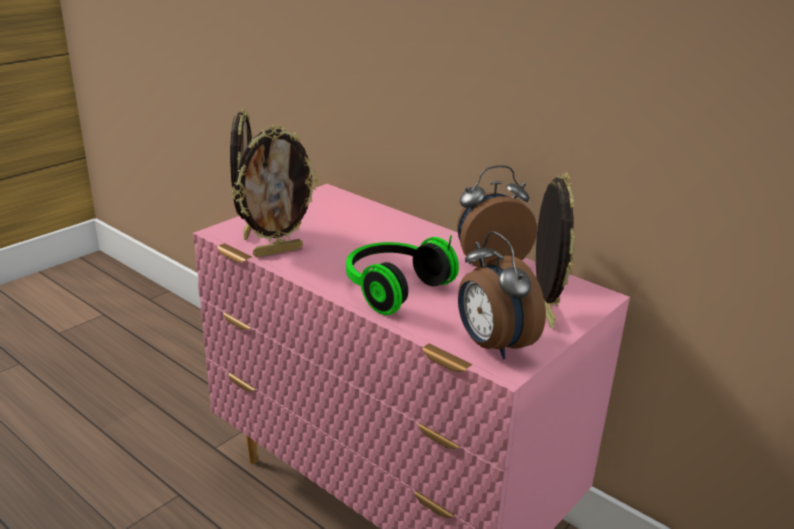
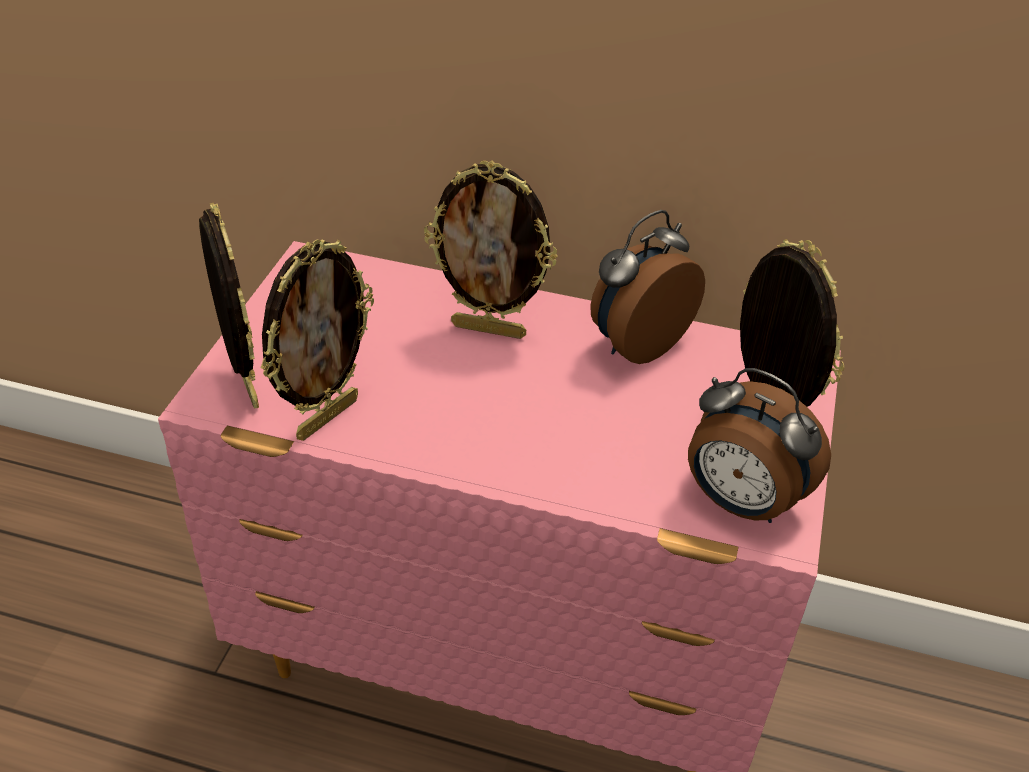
camera: 25 degrees left, 15 degrees up
headphones [346,235,459,315] -> none
none -> picture frame [424,160,558,339]

